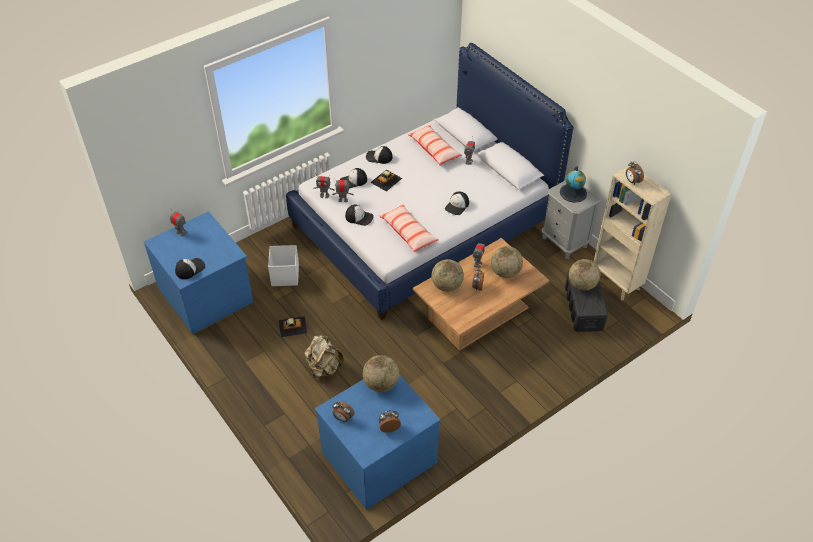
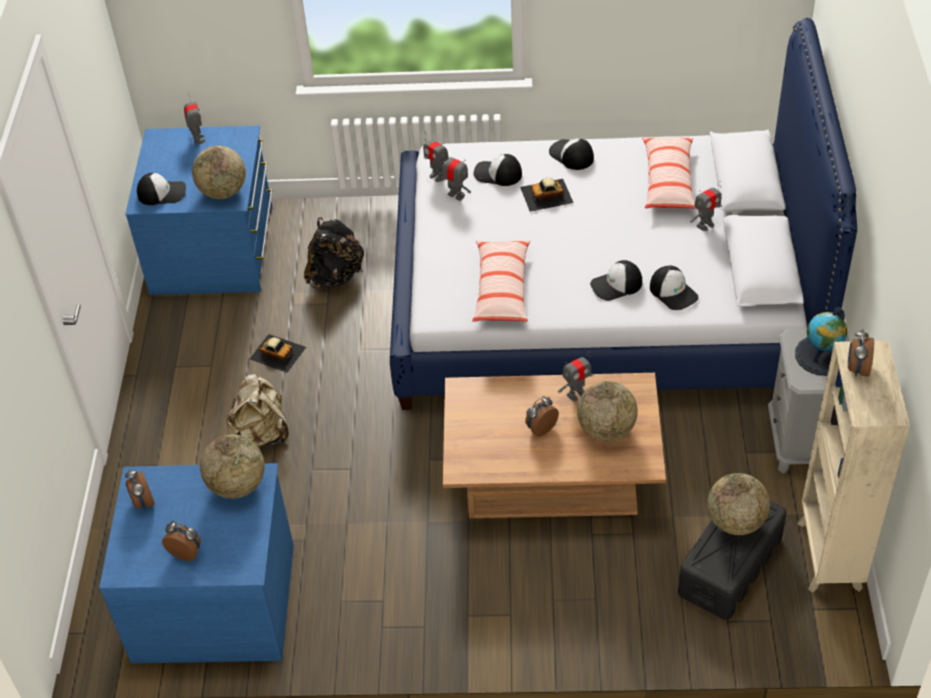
camera: 40 degrees right, 0 degrees up
white storage box [268,245,299,286] -> black backpack [304,217,364,289]
cap [345,205,374,226] -> cap moved to [650,266,698,310]
globe [431,259,464,292] -> globe moved to [192,145,246,199]

